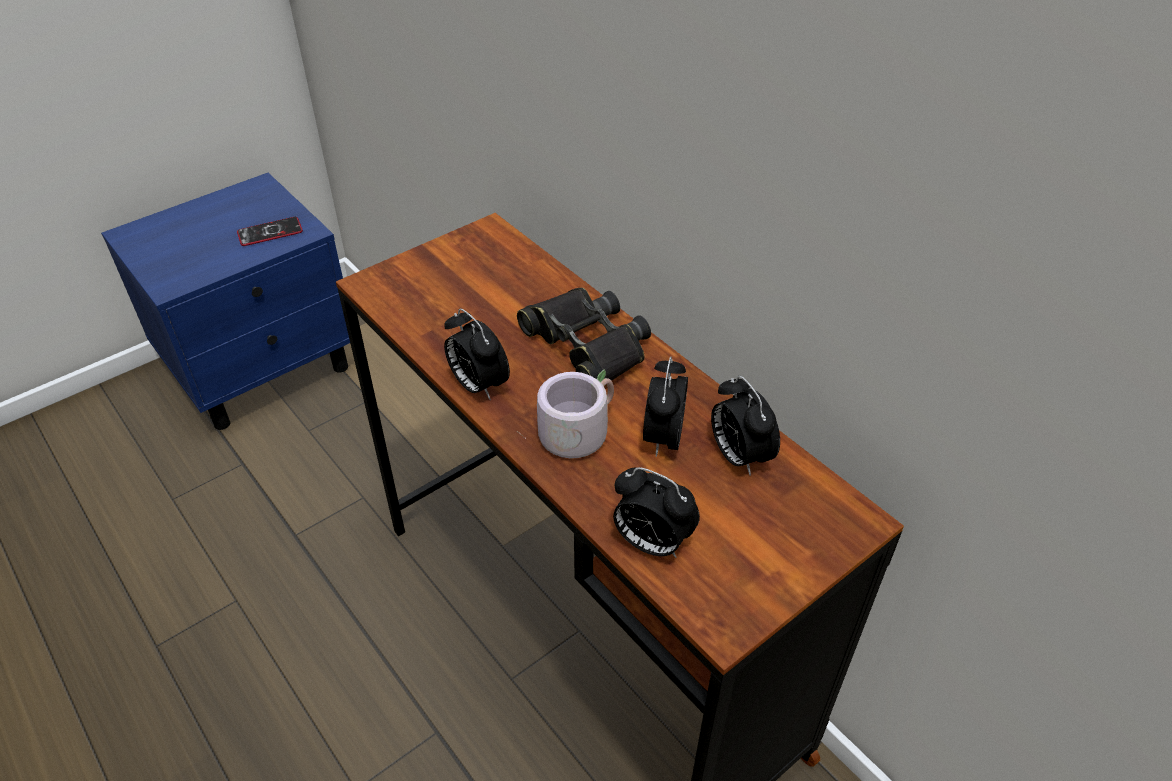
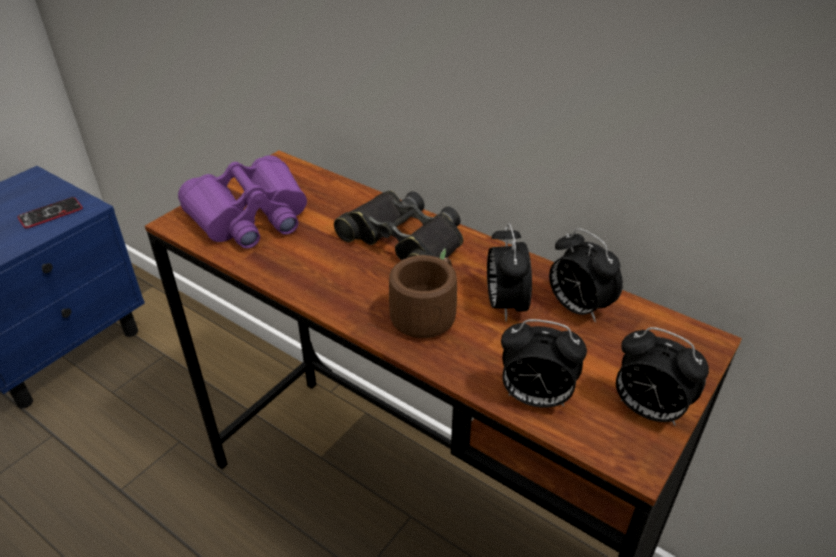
camera: 15 degrees left, 5 degrees down
alarm clock [444,308,510,400] -> alarm clock moved to [616,327,709,426]
grey mug [518,369,614,459] -> brown mug [368,248,457,338]
none -> purple binoculars [178,155,307,248]

